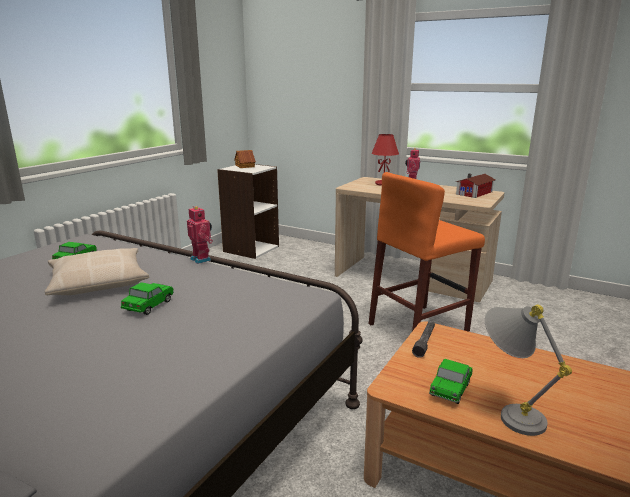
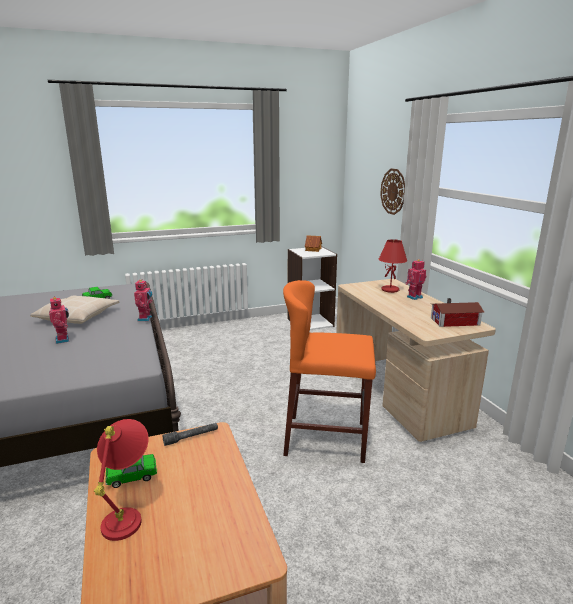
camera: 40 degrees right, 0 degrees up
toy car [121,282,174,315] -> toy robot [49,296,69,344]
grey table lamp [485,305,572,436] -> red table lamp [94,419,148,541]
none -> wall clock [380,169,405,215]

